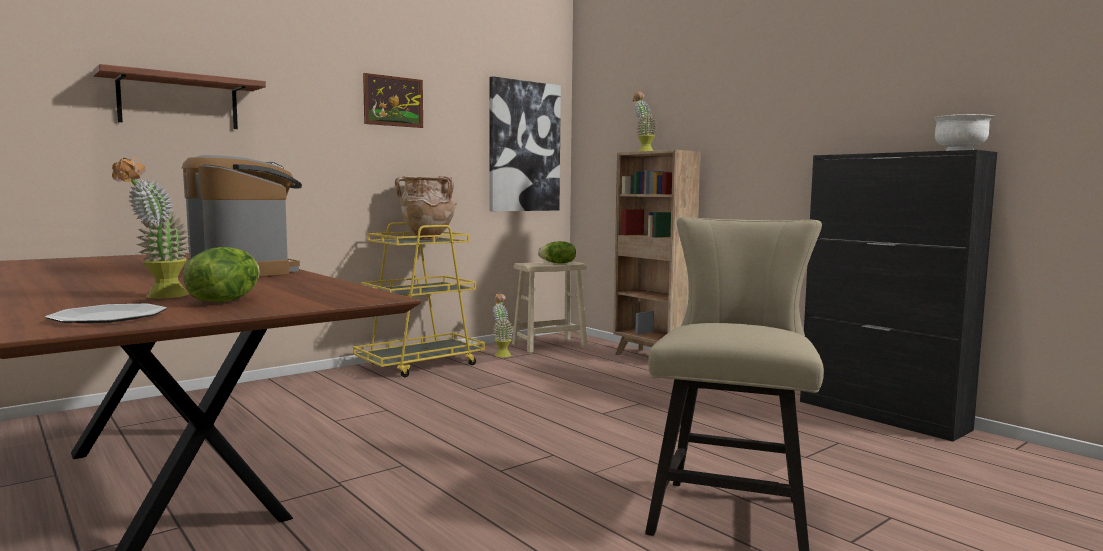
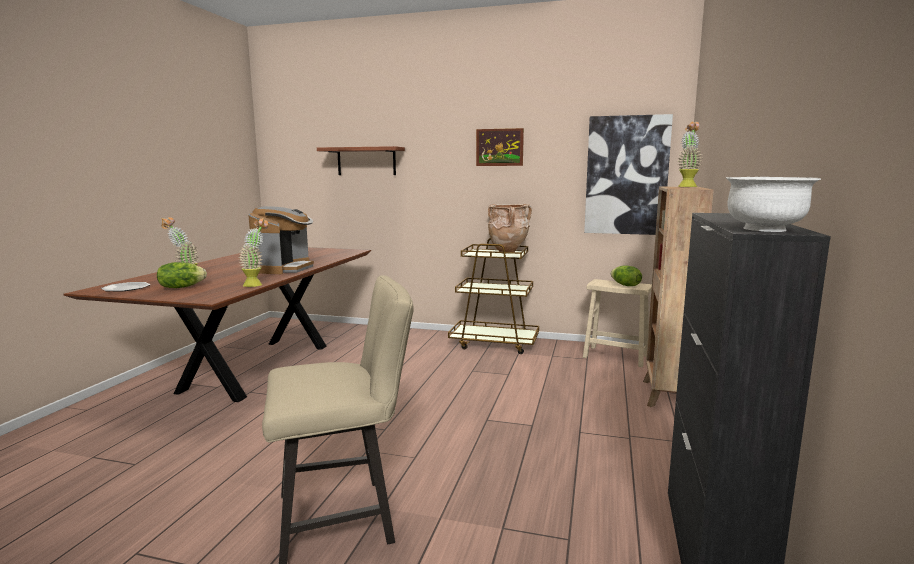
camera: 55 degrees right, 5 degrees up
yellow cart [353,222,485,377] -> brown cart [448,238,539,354]
potted plant [493,294,513,357] -> potted plant moved to [238,218,268,287]

